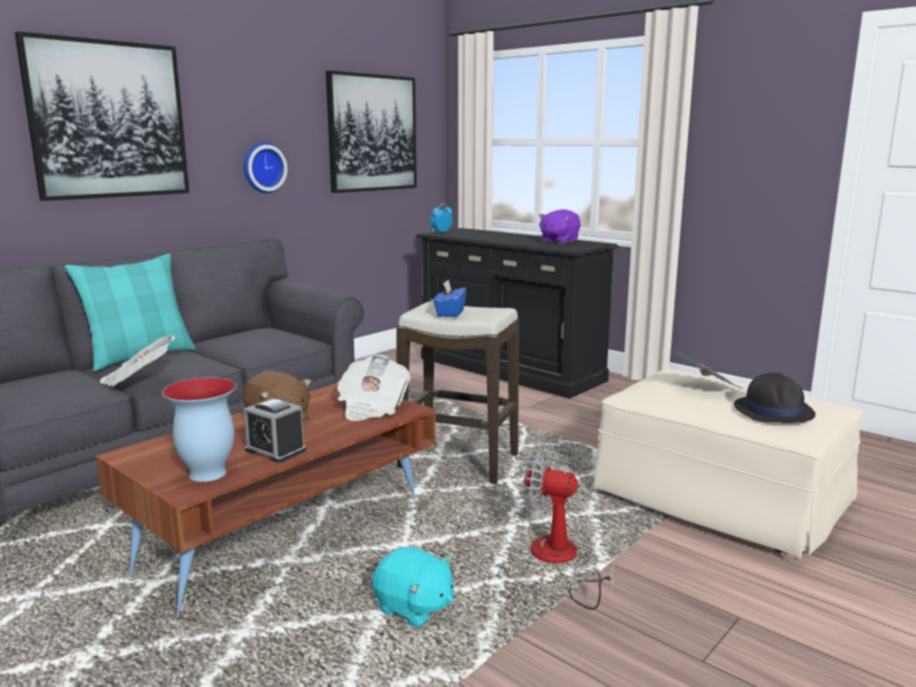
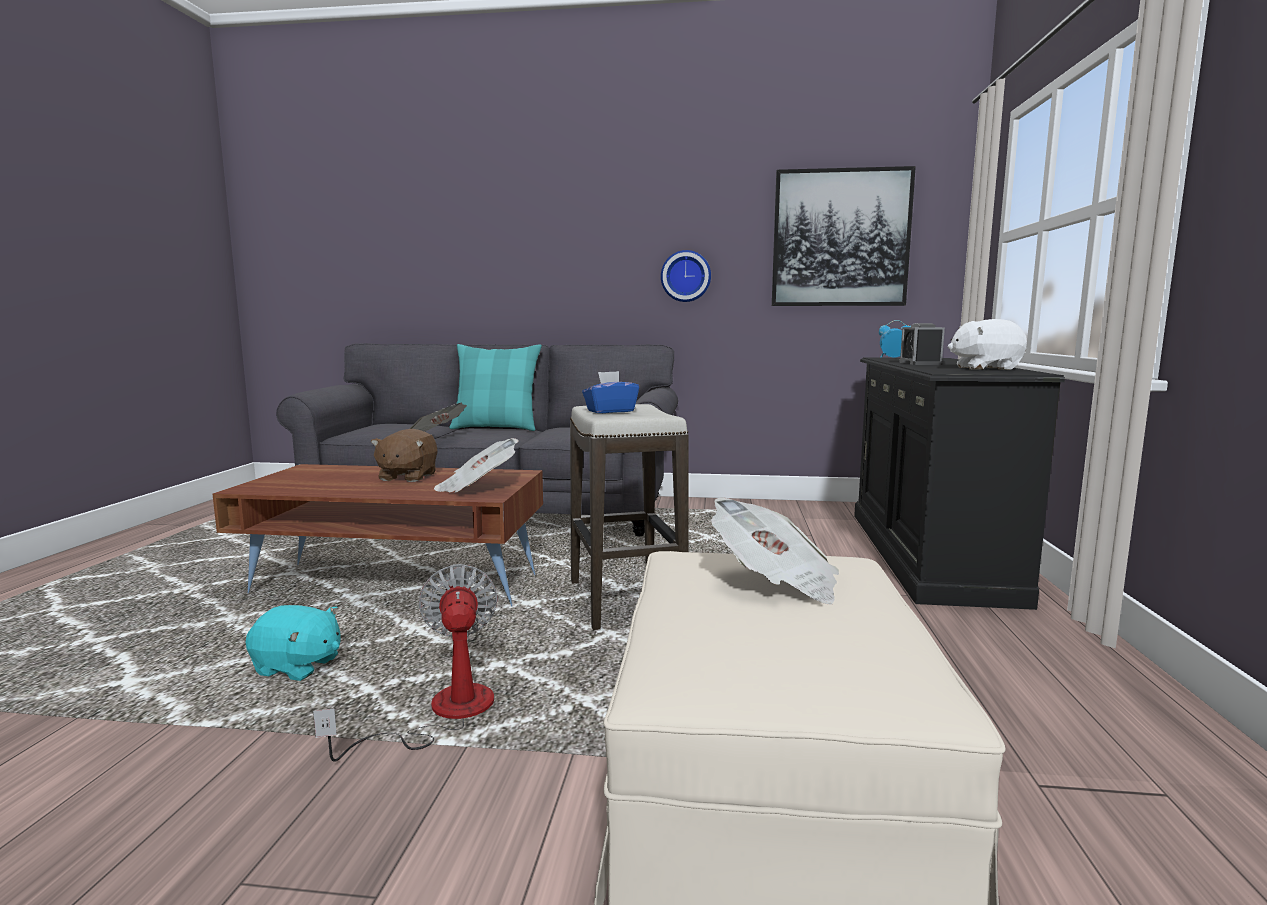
camera: 55 degrees right, 5 degrees down
picture [15,31,189,201] -> none
vase [162,377,236,482] -> none
alarm clock [244,398,306,463] -> alarm clock moved to [899,323,945,365]
turquoise plush toy [372,546,454,628] -> turquoise plush toy turned 75 degrees counterclockwise [246,605,341,681]
purple plush toy [539,209,580,244] -> white plush toy [948,319,1027,370]
black hat [734,373,816,423] -> none

